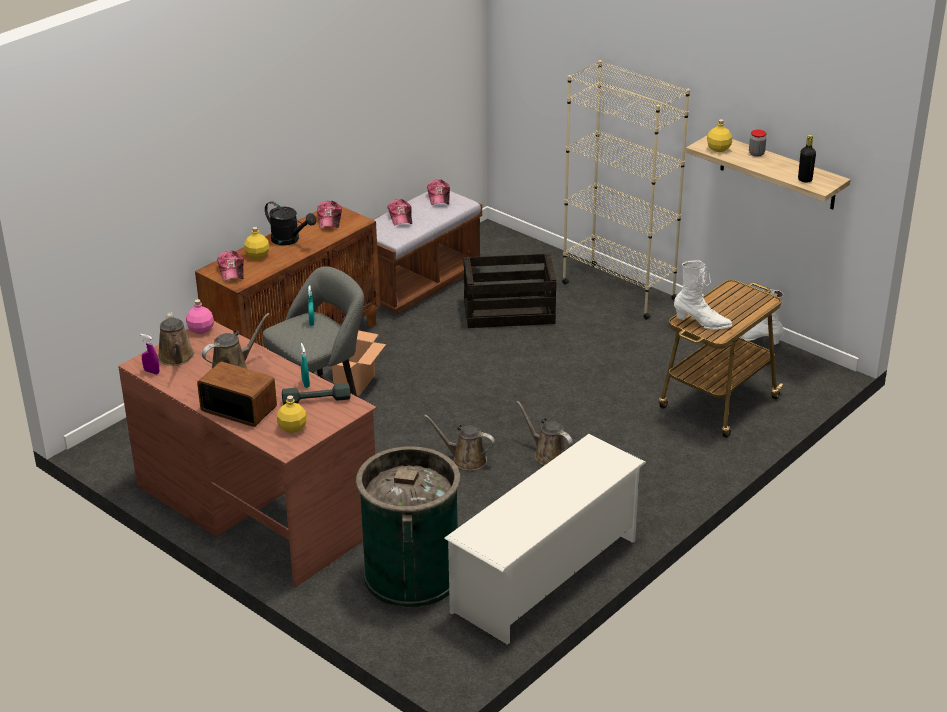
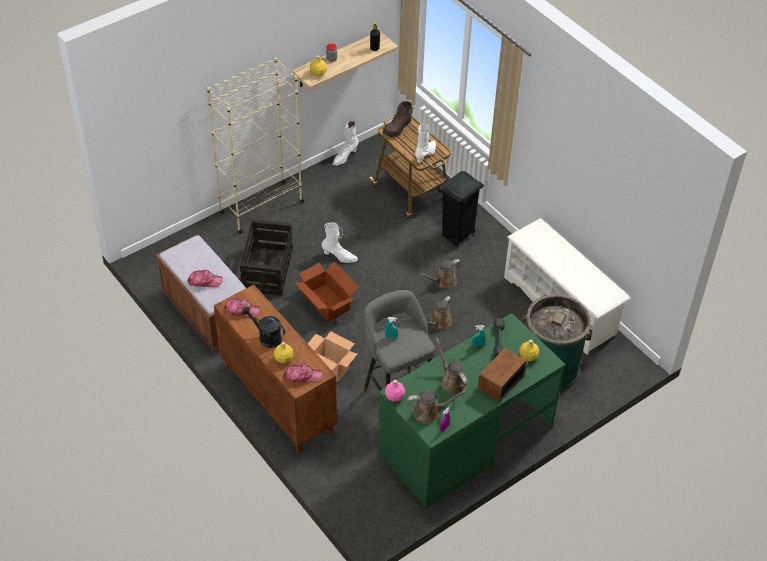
camera: 80 degrees left, 15 degrees up
brown desk [118,321,376,588] -> green desk [378,313,565,508]
black watering can [265,201,316,246] -> black watering can turned 105 degrees counterclockwise [242,307,285,348]
cap [427,179,450,205] -> none
none -> cardboard box [294,261,359,322]
none -> white boot [322,223,358,263]
none -> brown boot [383,101,413,137]
none -> black trash can [438,171,484,246]

